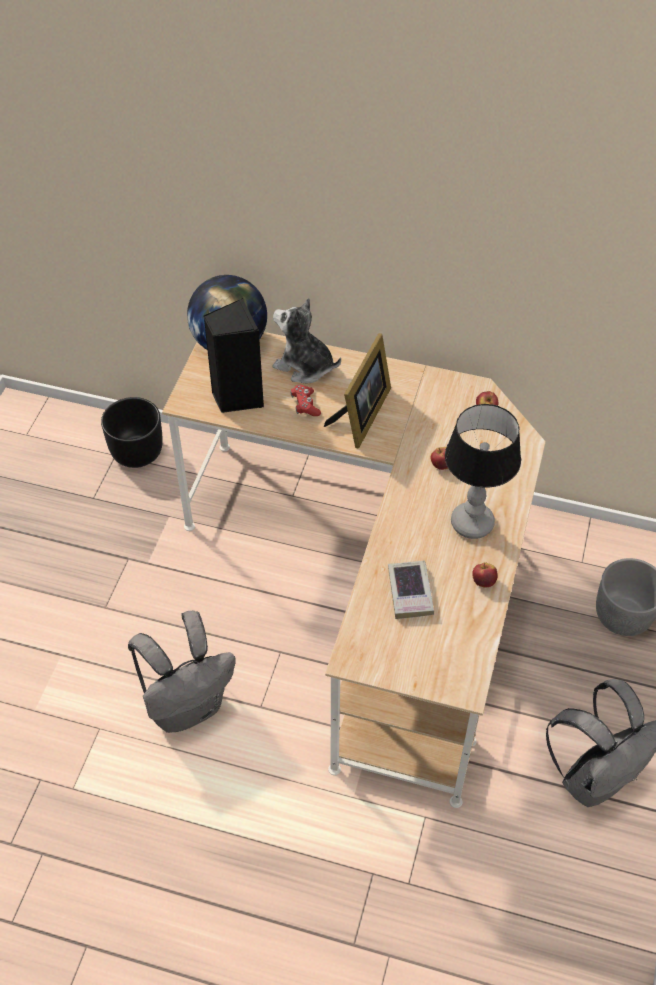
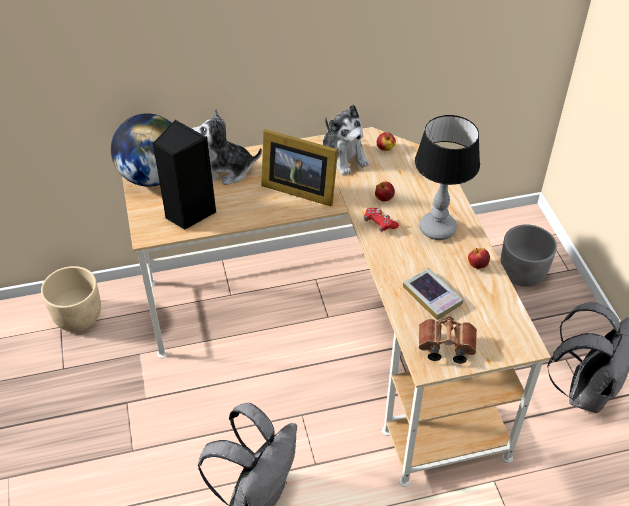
camera: 30 degrees left, 5 degrees down
black planter [101,397,163,468] -> beige planter [41,266,101,331]
red game controller [290,385,321,416] -> red game controller moved to [364,208,399,232]
picture frame [324,333,391,448] -> picture frame turned 120 degrees clockwise [261,129,338,207]
none -> plush toy [323,105,369,176]
none -> brown binoculars [419,315,477,364]

